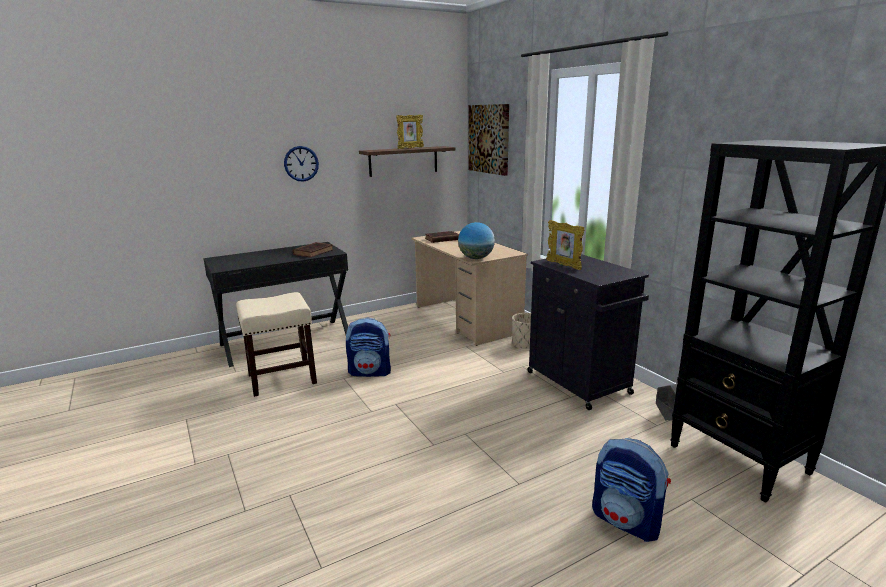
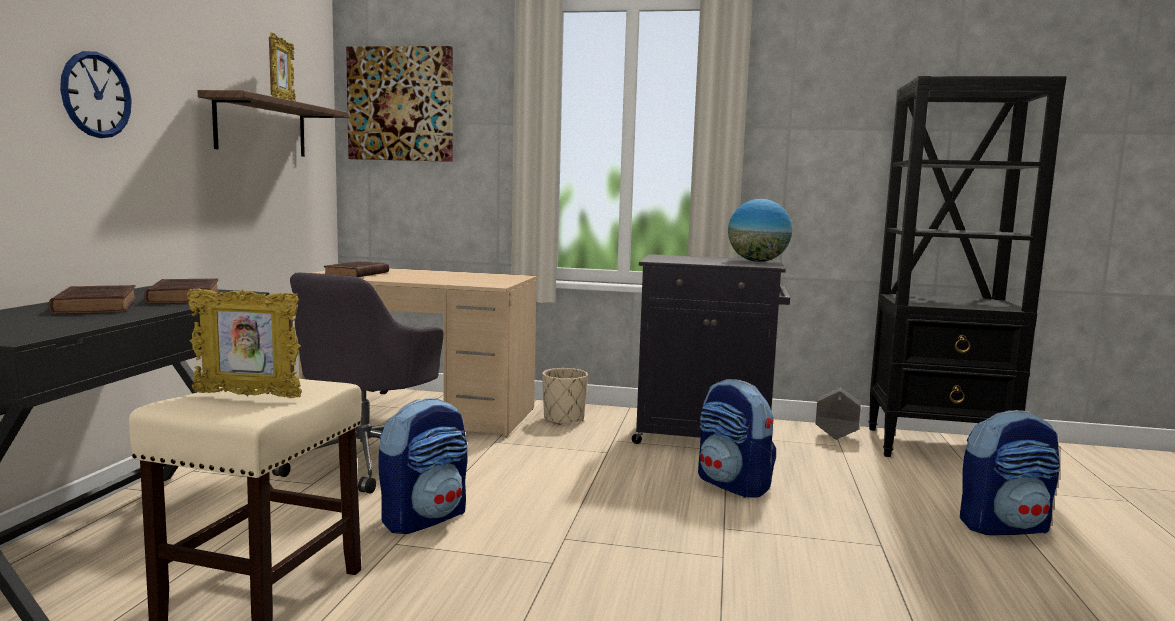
camera: 50 degrees left, 10 degrees down
globe [458,222,495,259] -> globe moved to [728,199,792,262]
picture frame [546,220,584,270] -> picture frame moved to [187,289,302,398]
none -> brown book [49,285,137,314]
none -> grey office chair [272,273,444,493]
none -> backpack [698,379,776,498]

